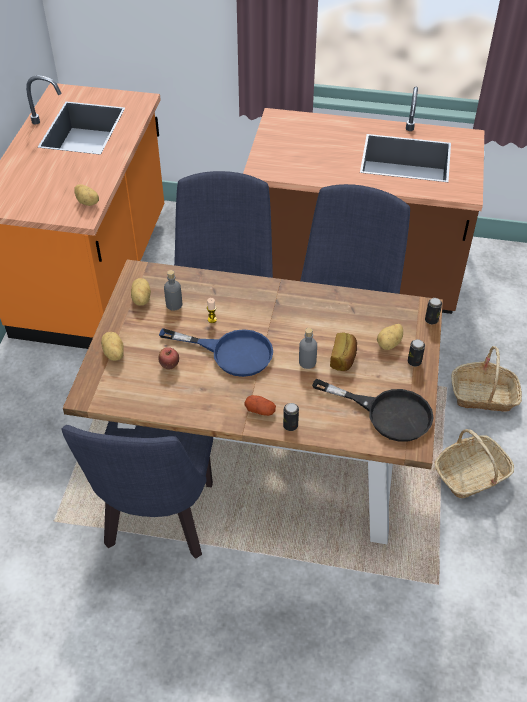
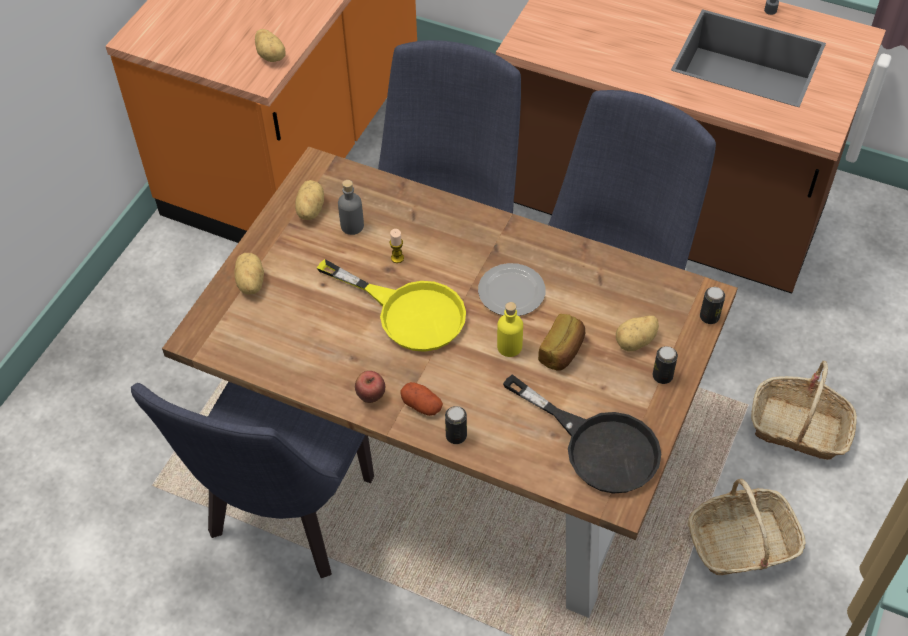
camera: 15 degrees right, 5 degrees up
apple [158,347,179,370] -> apple moved to [355,371,385,403]
blue frying pan [159,328,273,377] -> yellow frying pan [317,259,466,352]
grey bottle [299,328,317,369] -> yellow bottle [497,302,523,357]
none -> plate [478,263,546,316]

